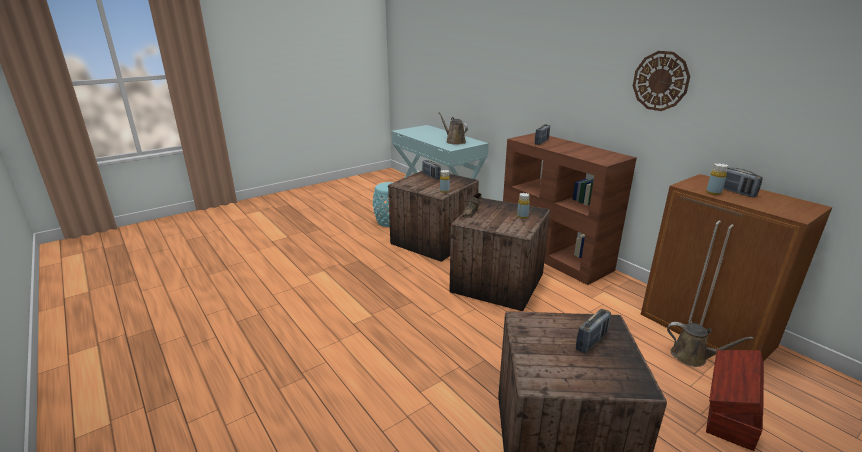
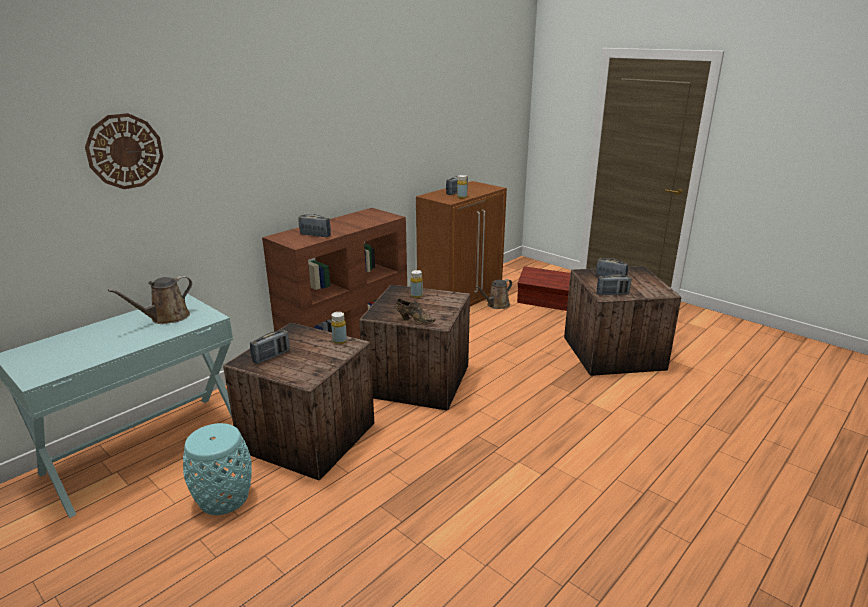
camera: 100 degrees left, 0 degrees up
wall clock [633,51,690,111] -> wall clock moved to [85,113,164,189]
brown watering can [667,322,754,367] -> brown watering can turned 150 degrees counterclockwise [475,279,512,309]
none -> radio [597,274,632,295]

